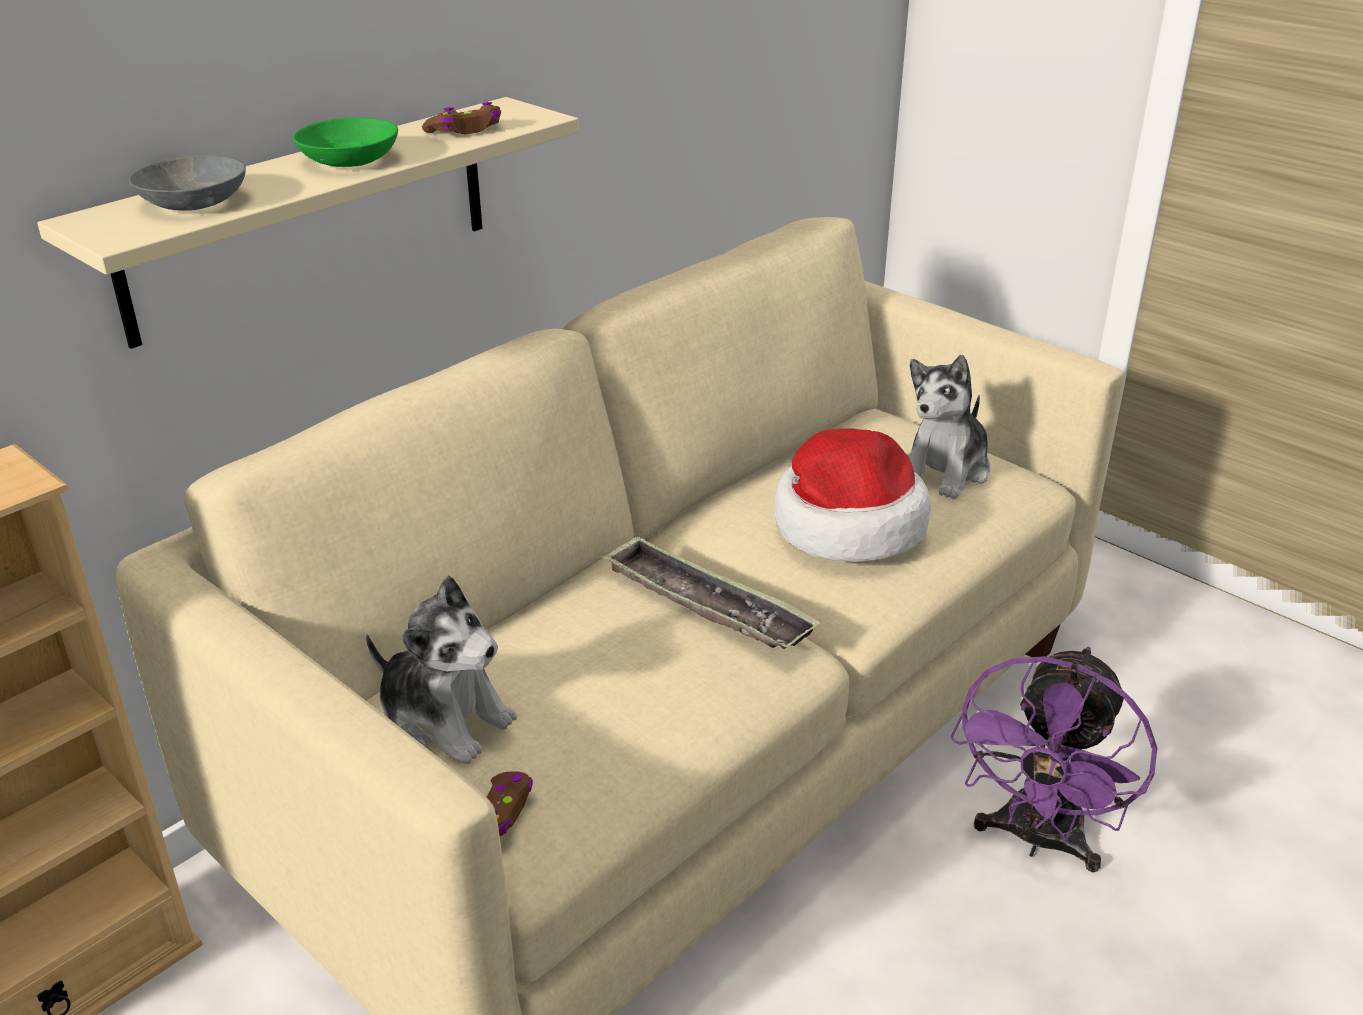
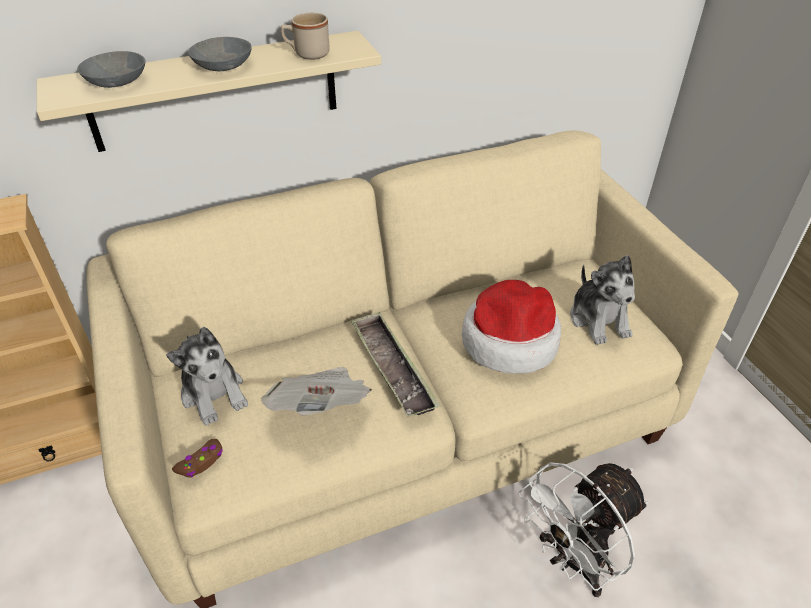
camera: 25 degrees right, 10 degrees up
green bowl [293,118,398,167] -> grey bowl [188,37,252,71]
brown game controller [422,102,501,134] -> beige mug [281,13,330,60]
plush toy [907,355,990,499] -> plush toy turned 75 degrees counterclockwise [570,255,635,345]
purple fan [951,646,1157,872] -> white fan [519,462,648,597]
none -> newspaper [261,367,372,416]

